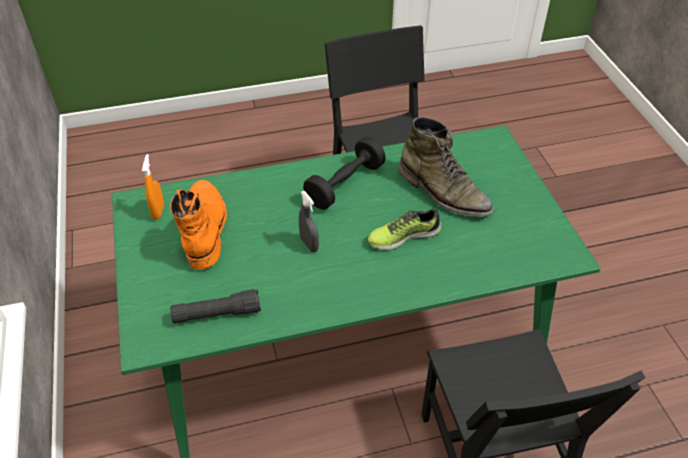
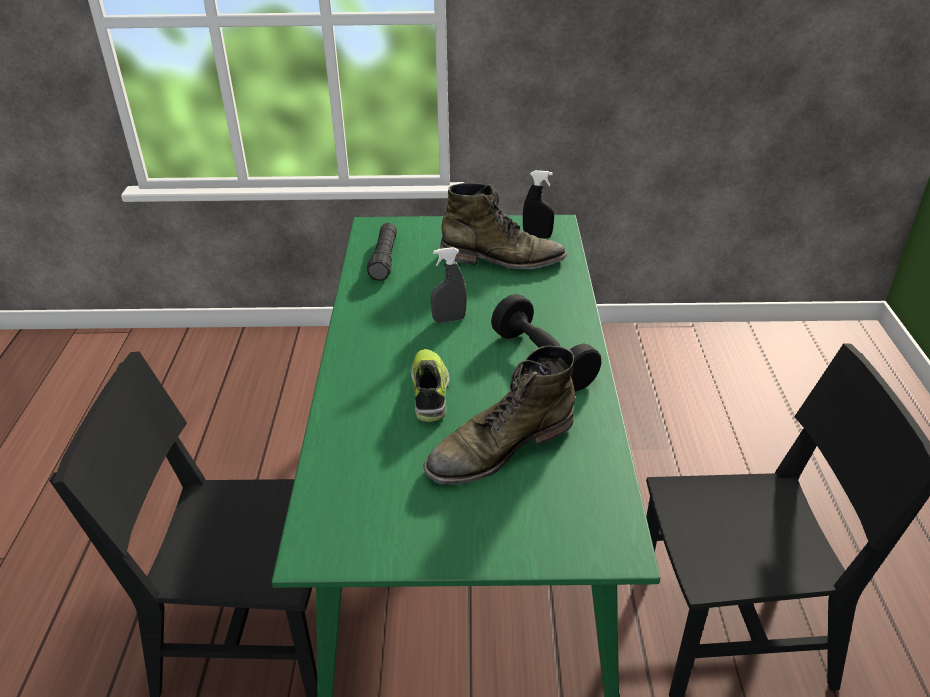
camera: 105 degrees right, 10 degrees down
orange spray bottle [142,154,164,220] -> black spray bottle [523,170,554,238]
orange boot [170,180,227,269] -> green boot [440,183,567,269]

